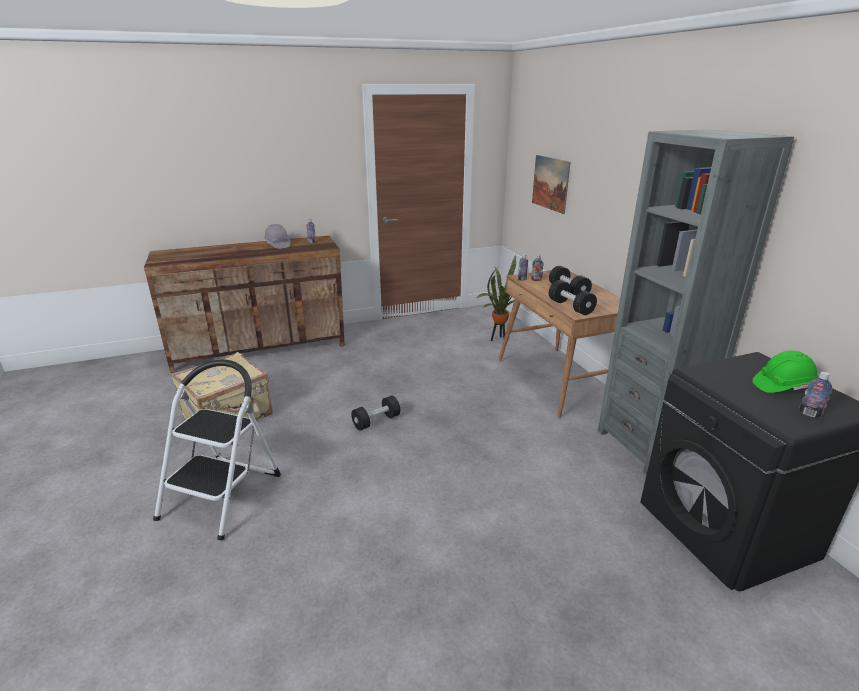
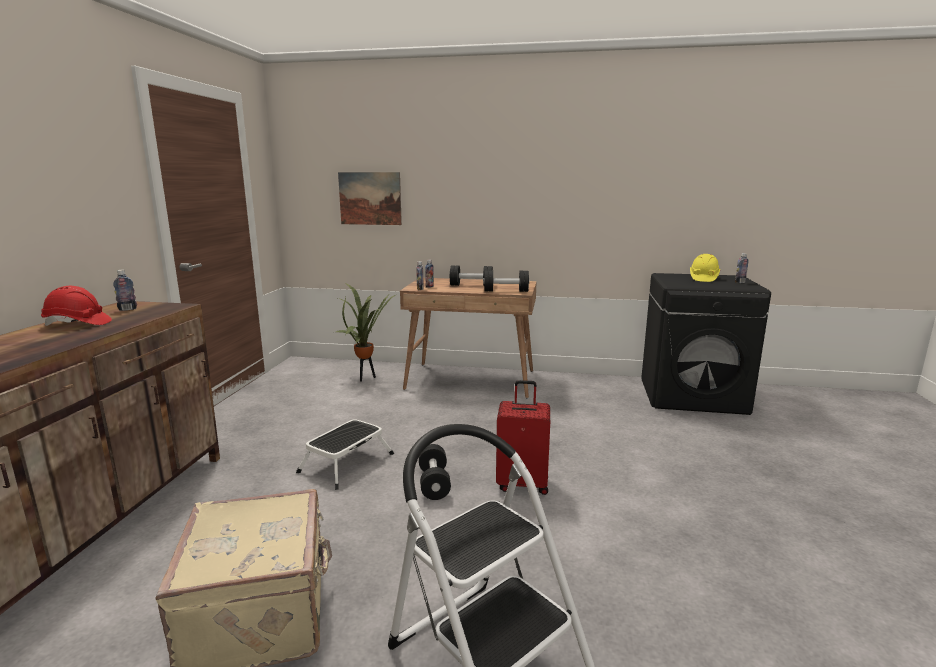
camera: 60 degrees left, 10 degrees down
grey hard hat [264,224,291,249] -> red hard hat [41,286,112,326]
grey bookcase [598,129,794,475] -> none
green hard hat [752,350,818,393] -> yellow hard hat [690,254,720,282]
none -> black step ladder [296,419,394,490]
none -> red suitcase [496,380,550,495]

